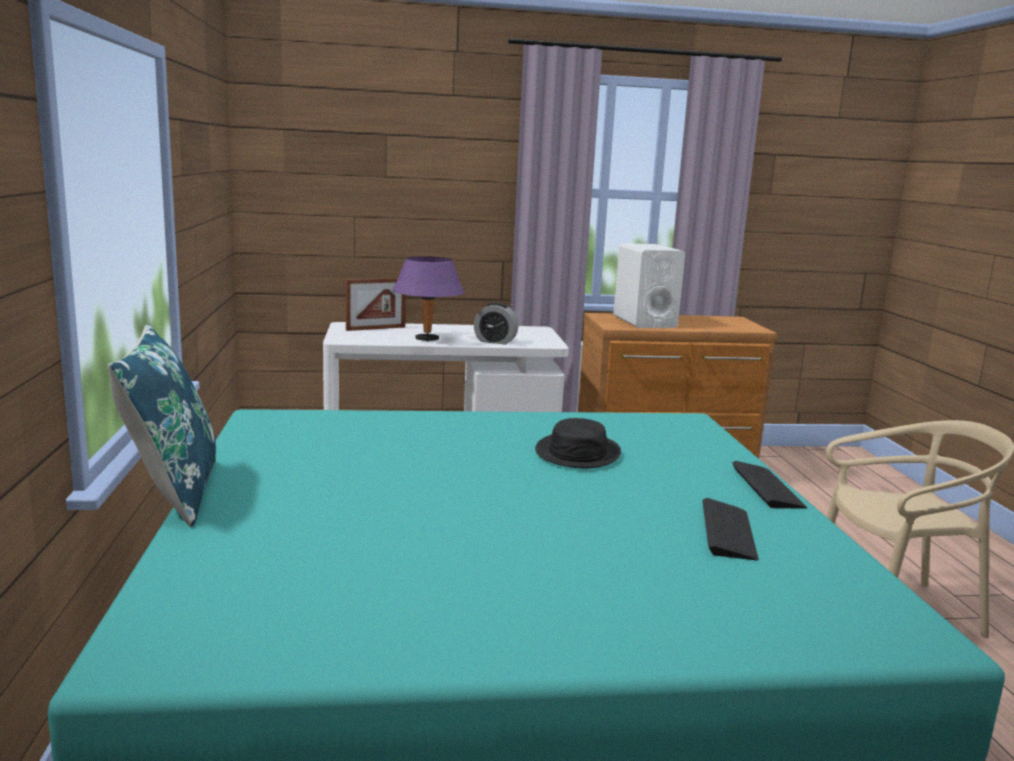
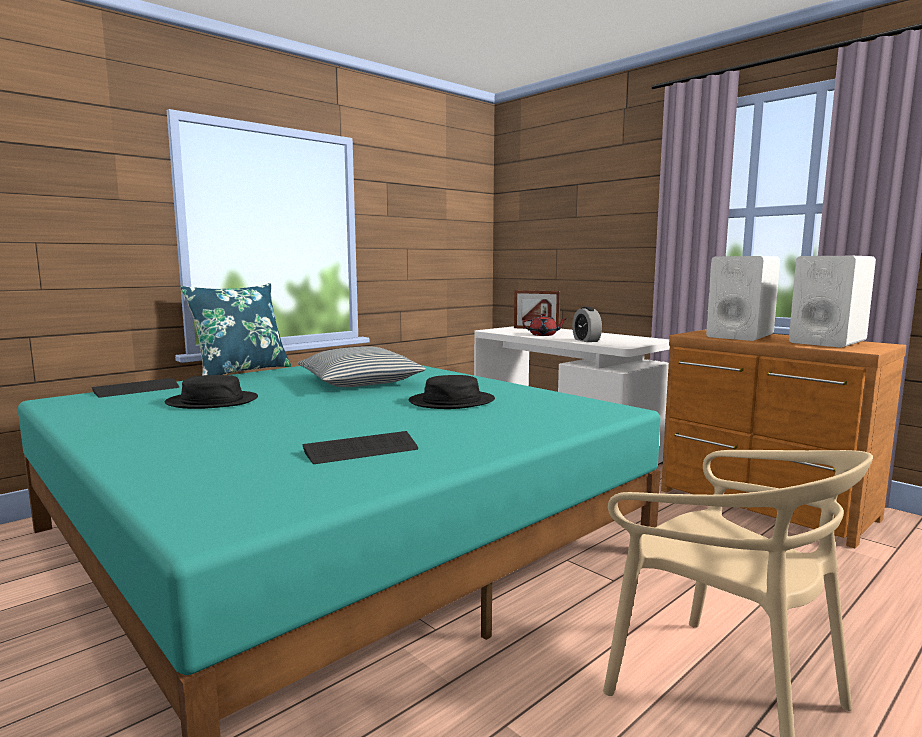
camera: 55 degrees right, 5 degrees down
purple table lamp [393,256,464,342] -> red teapot [522,313,568,336]
keyboard [732,461,808,509] -> keyboard moved to [92,378,179,398]
none -> black hat [165,375,258,409]
none -> pillow [298,346,426,387]
none -> white speaker [789,256,876,348]

